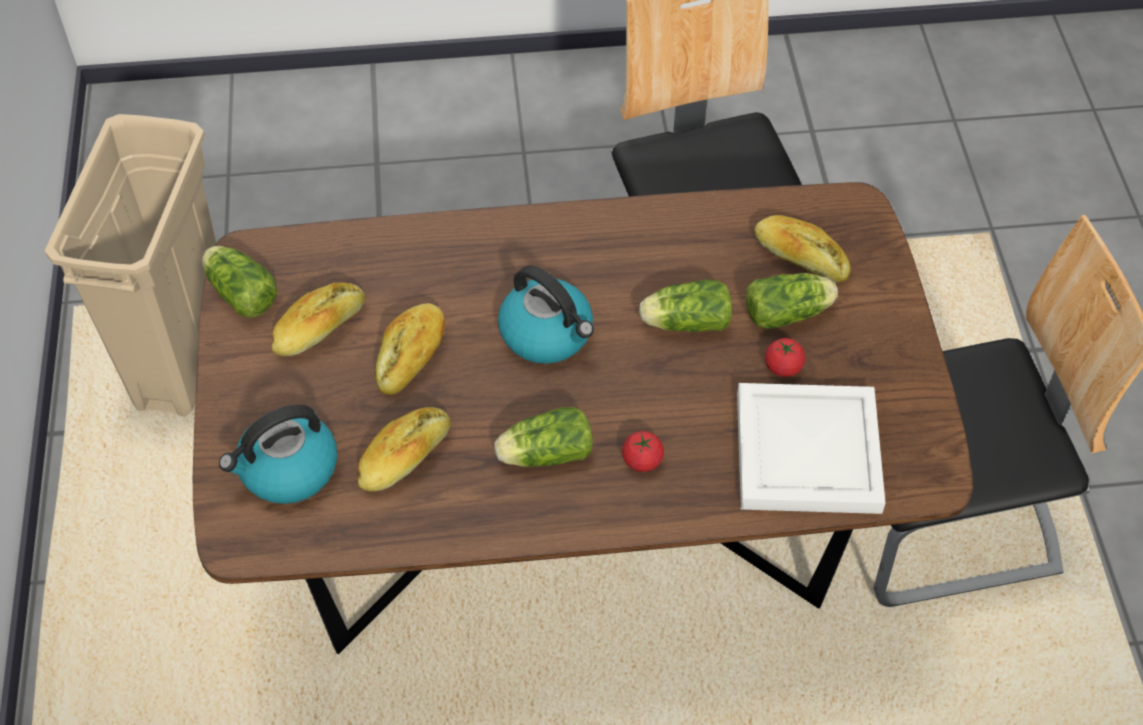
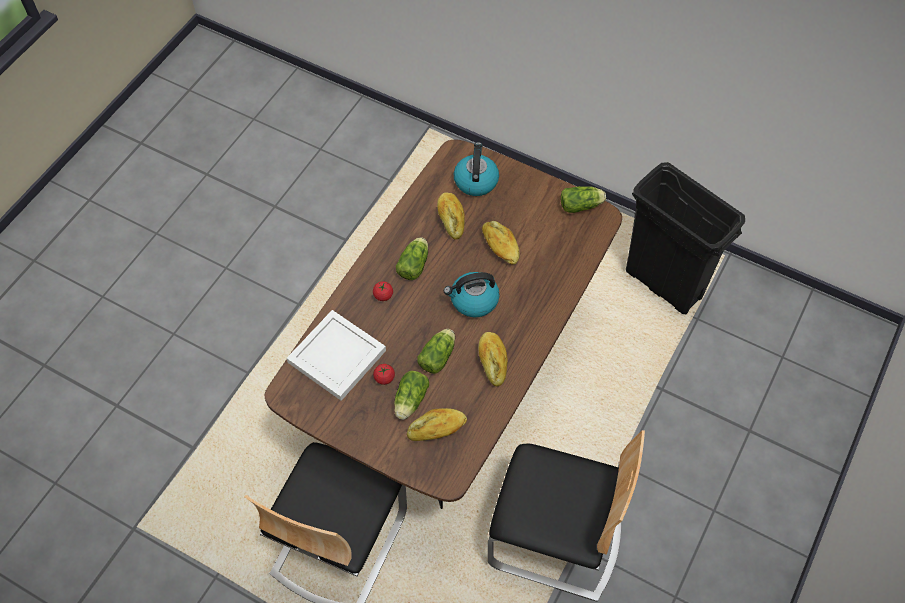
camera: 125 degrees right, 5 degrees up
beige trash can [45,114,216,417] -> black trash can [626,162,745,314]
bread [271,282,365,356] -> bread moved to [479,332,507,387]

